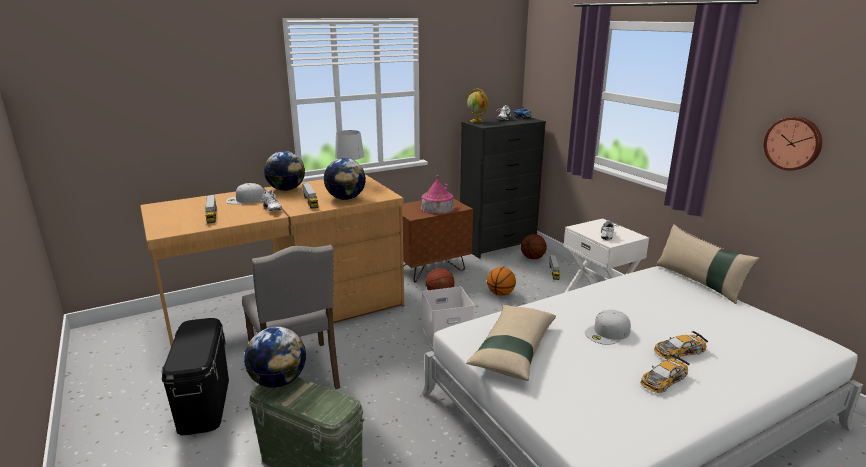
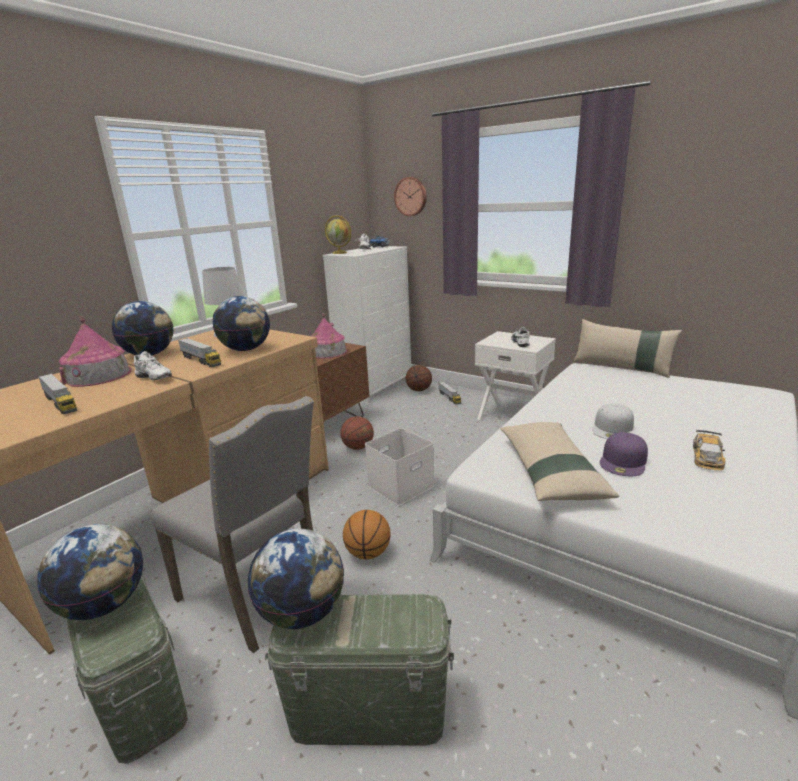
camera: 25 degrees left, 0 degrees up
black storage box [162,318,229,435] -> green storage box [64,575,188,764]
white cap [226,183,265,204] -> toy house [59,316,132,387]
black dresser [460,116,546,259] -> white dresser [323,246,411,402]
basketball [487,267,516,296] -> basketball moved to [343,510,390,559]
toy car [654,331,708,359] -> none
wall clock [764,117,822,171] -> wall clock moved to [394,177,427,216]
none -> globe [37,524,143,620]
none -> purple cap [600,432,648,476]

